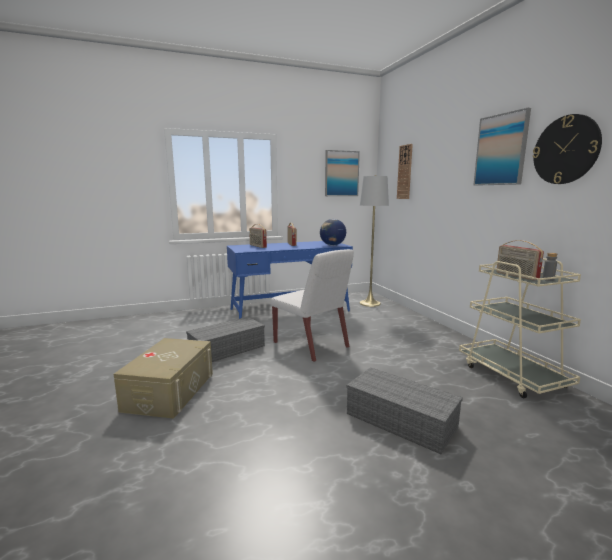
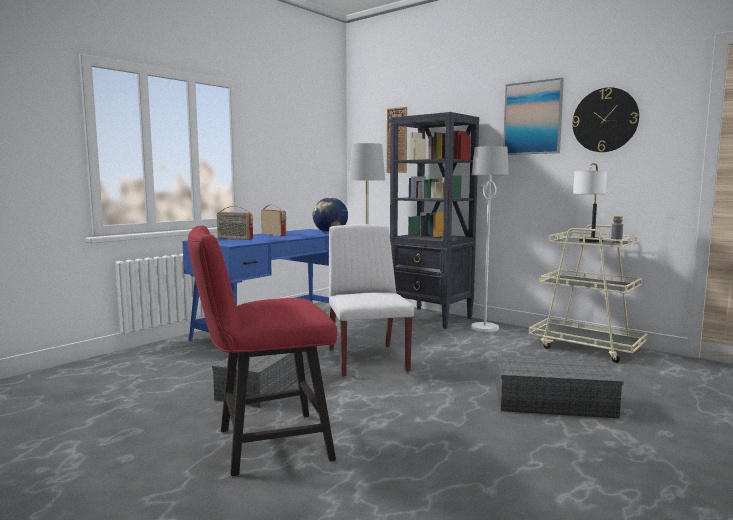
camera: 30 degrees left, 5 degrees down
beige storage box [113,338,213,419] -> red chair [188,225,337,476]
white chair [270,249,354,362] -> white chair turned 120 degrees counterclockwise [329,224,414,377]
picture [325,150,360,196] -> none
radio [496,240,544,280] -> table lamp [573,163,607,243]
none -> black bookcase [390,112,479,329]
none -> white floor lamp [471,146,509,332]

